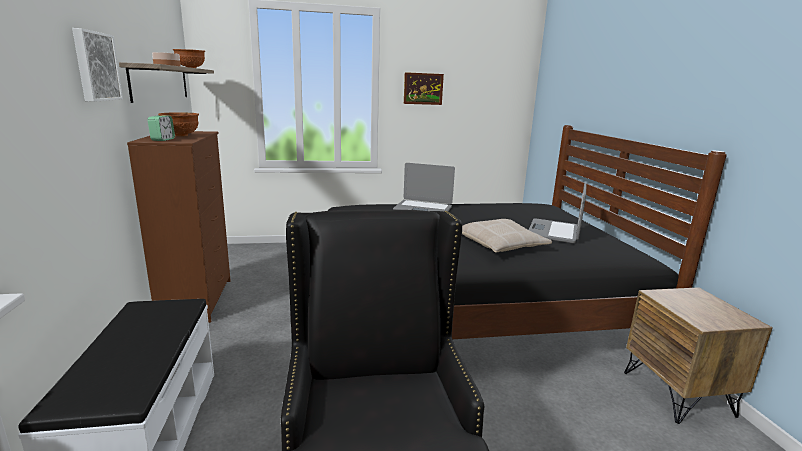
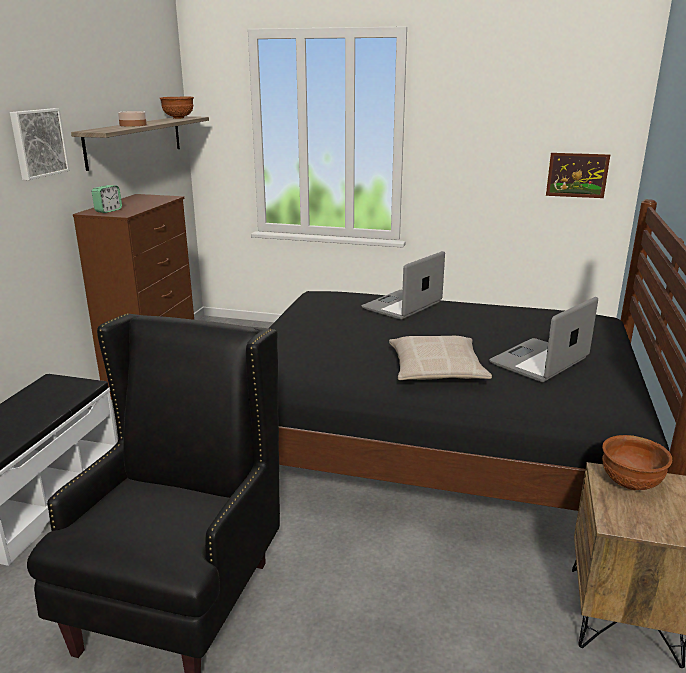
camera: 25 degrees right, 5 degrees up
brown bowl [158,112,199,136] -> brown bowl moved to [602,435,672,490]
laptop [393,163,455,212] -> laptop turned 90 degrees clockwise [361,251,445,320]
picture [404,72,444,105] -> picture moved to [546,153,610,198]

